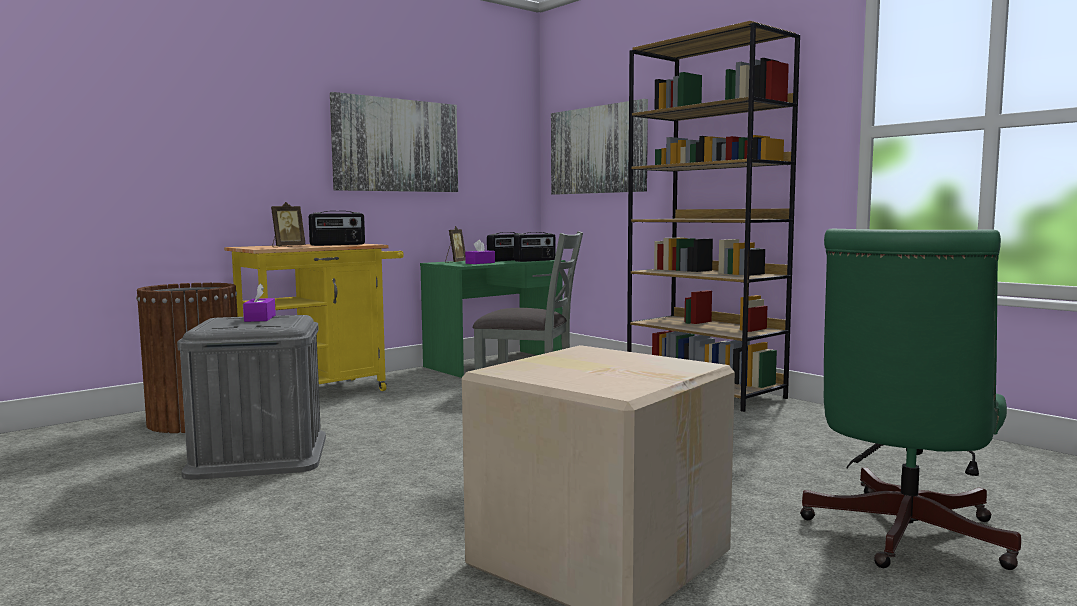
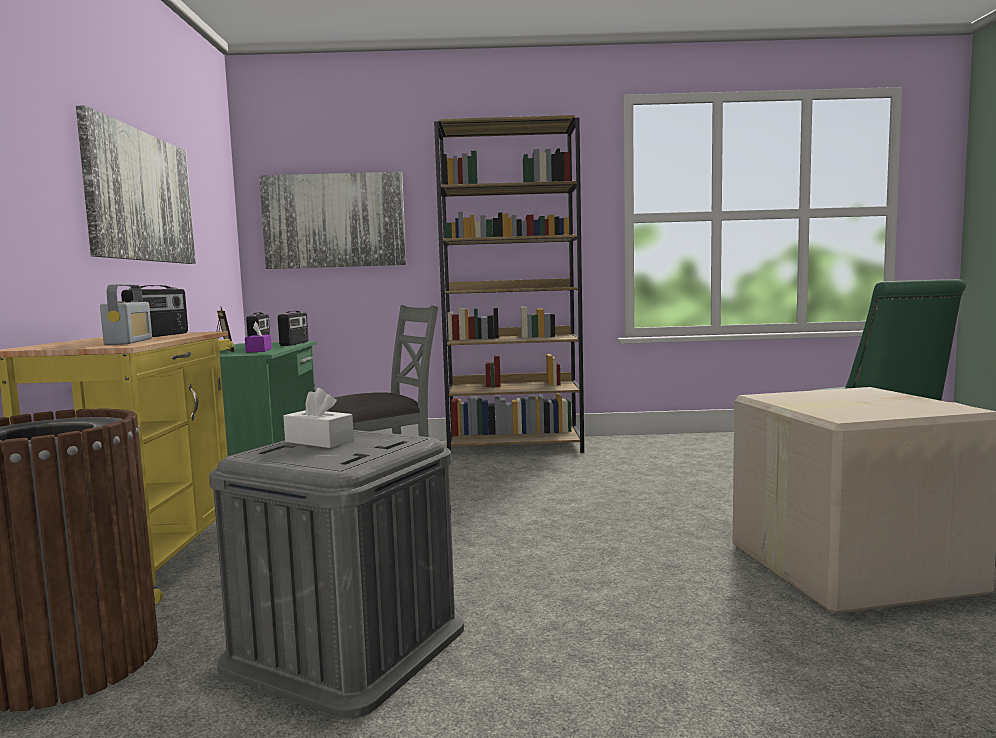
camera: 50 degrees left, 0 degrees up
purple tissue box [243,283,276,322] -> white tissue box [283,388,354,448]
picture frame [271,202,305,247] -> radio [100,284,152,345]

